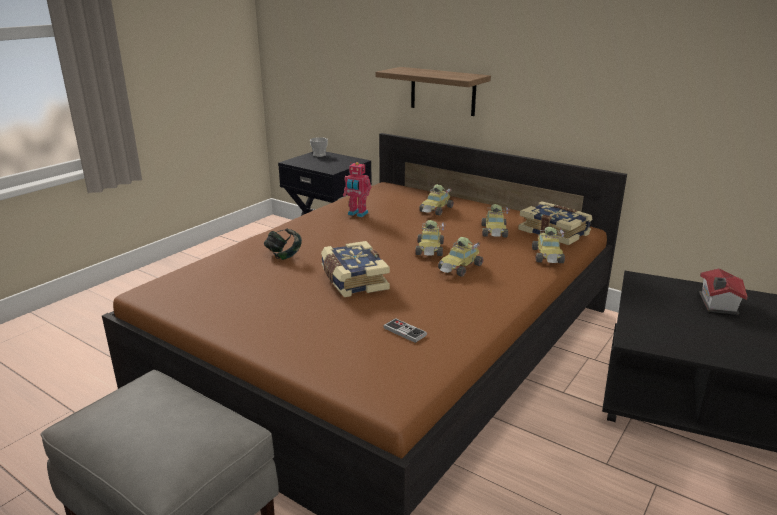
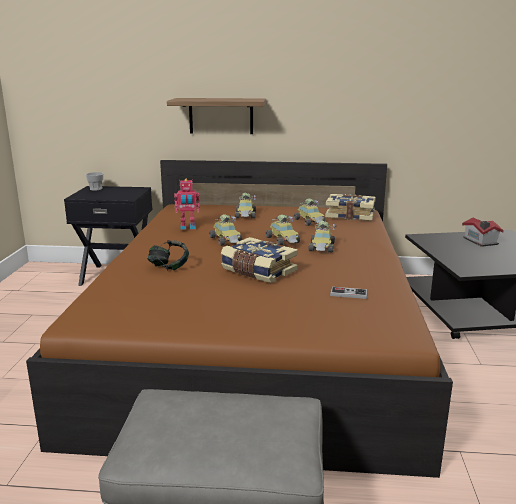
camera: 30 degrees left, 5 degrees down
toy car [532,227,566,263] -> toy car moved to [209,214,242,246]

